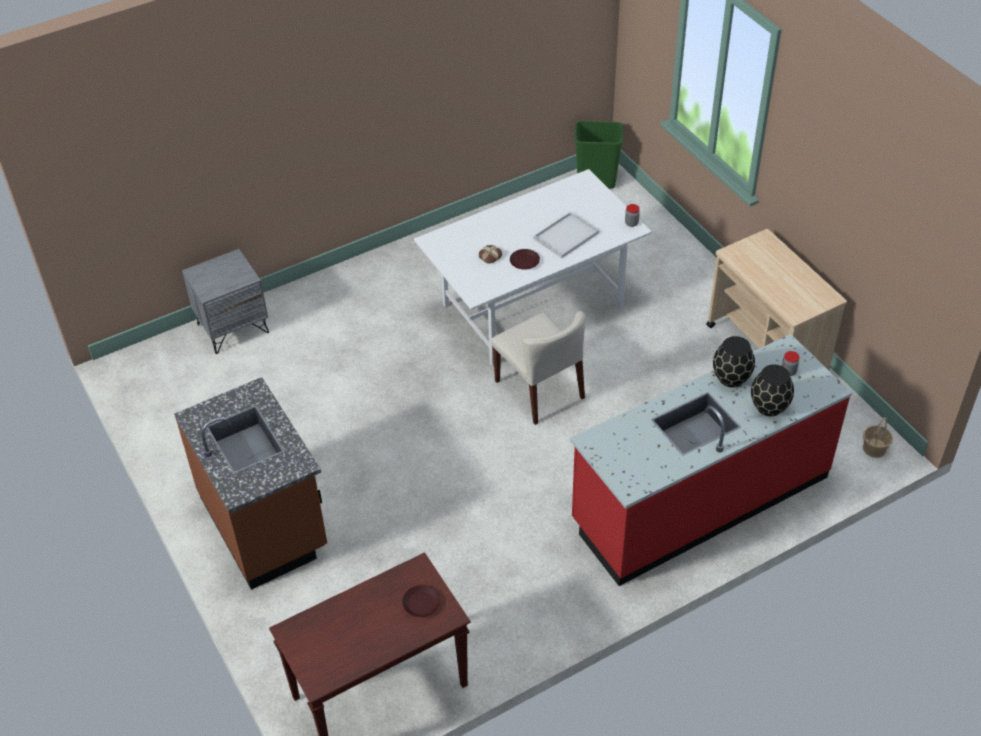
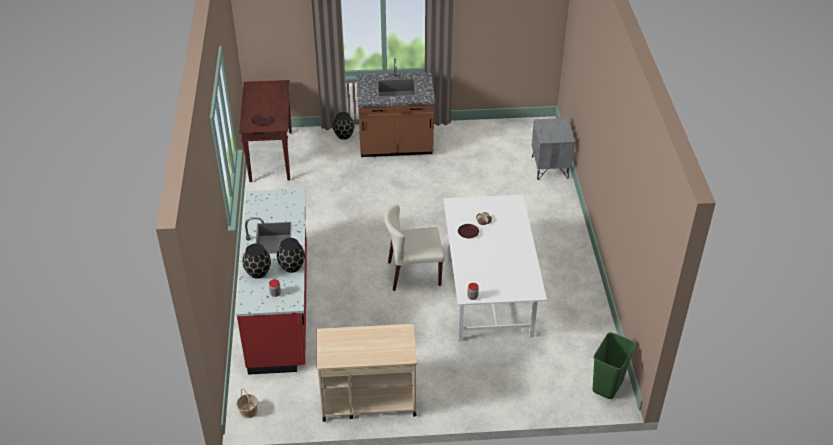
camera: 115 degrees right, 5 degrees down
white tray [533,212,599,258] -> none
none -> black vase [333,112,354,140]

